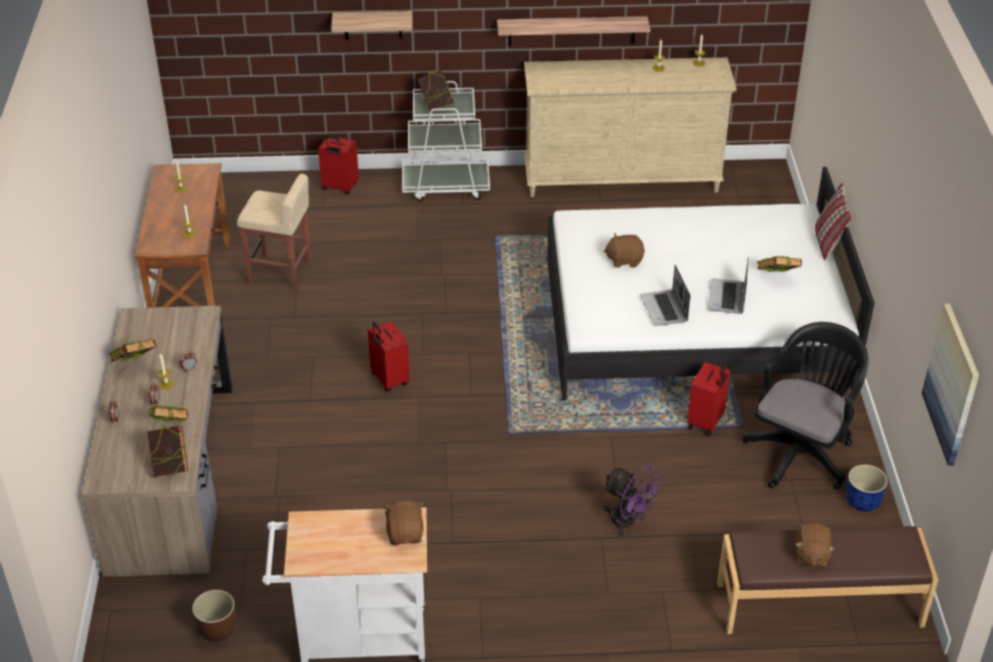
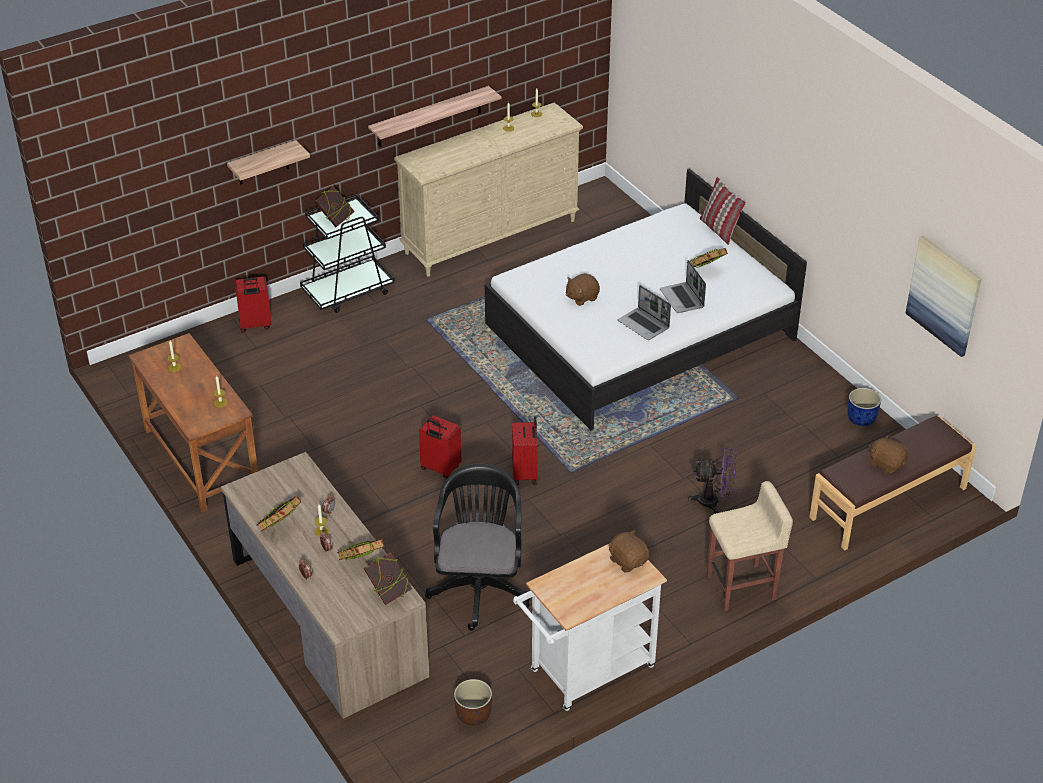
camera: 30 degrees left, 0 degrees up
beige stool [237,174,311,290] -> beige stool moved to [707,481,793,611]
white cart [402,81,490,201] -> black cart [300,194,394,313]
red suitcase [687,362,730,436] -> red suitcase moved to [512,416,538,485]
black office chair [742,322,869,490] -> black office chair moved to [425,464,530,631]
brown plush toy [795,522,835,567] -> brown plush toy turned 150 degrees clockwise [869,435,908,474]

